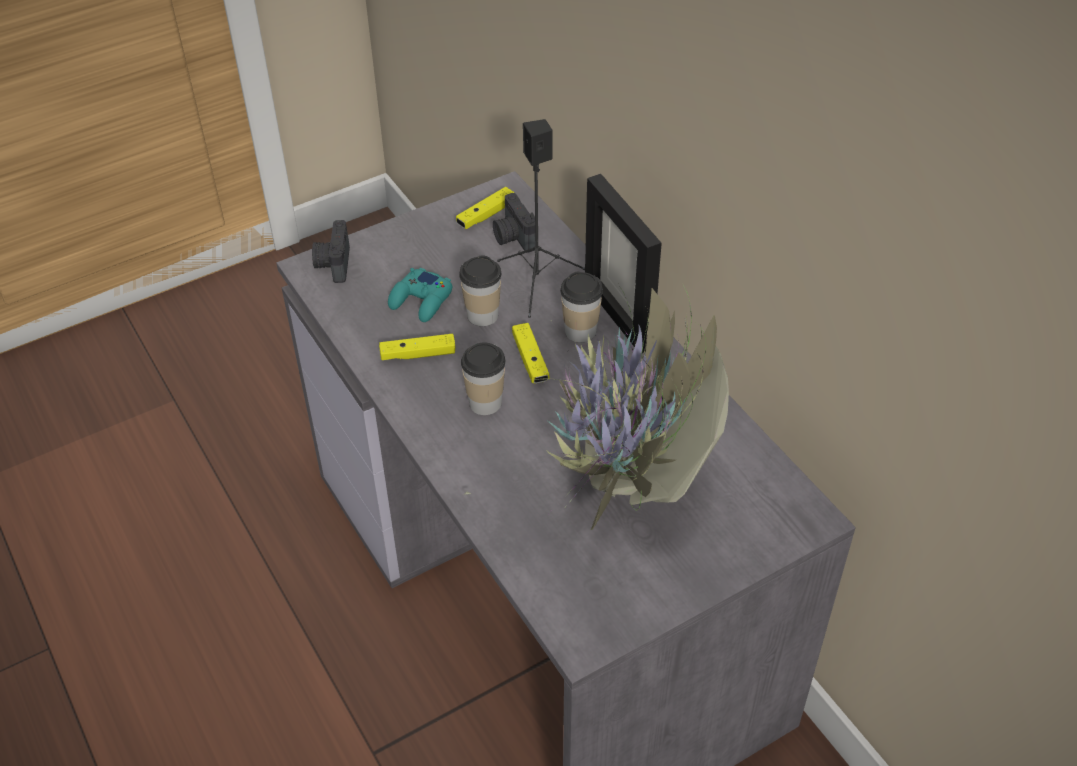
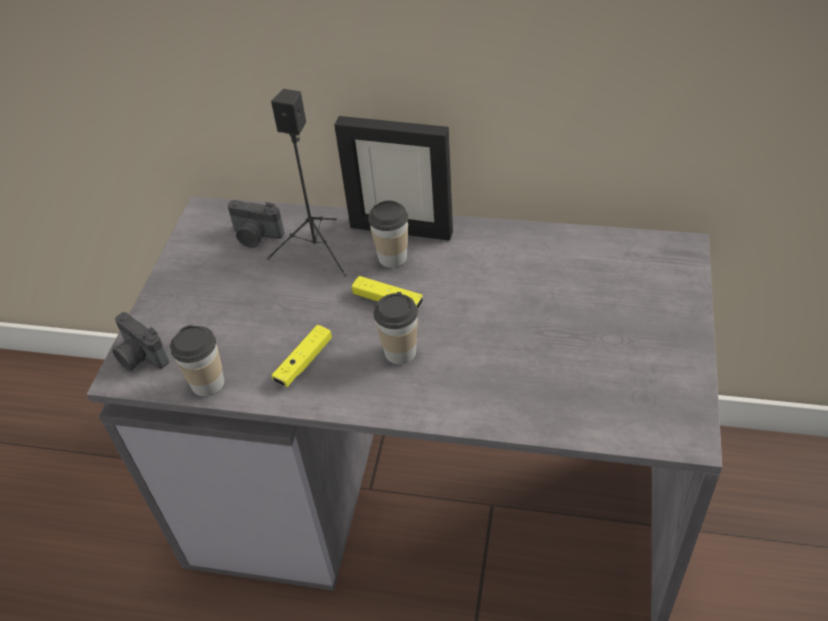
camera: 45 degrees left, 0 degrees up
turquoise game controller [388,268,452,322] -> none
yellow game controller [456,187,515,229] -> none
cup [459,255,501,326] -> cup moved to [170,325,224,397]
potted plant [463,282,729,530] -> none

